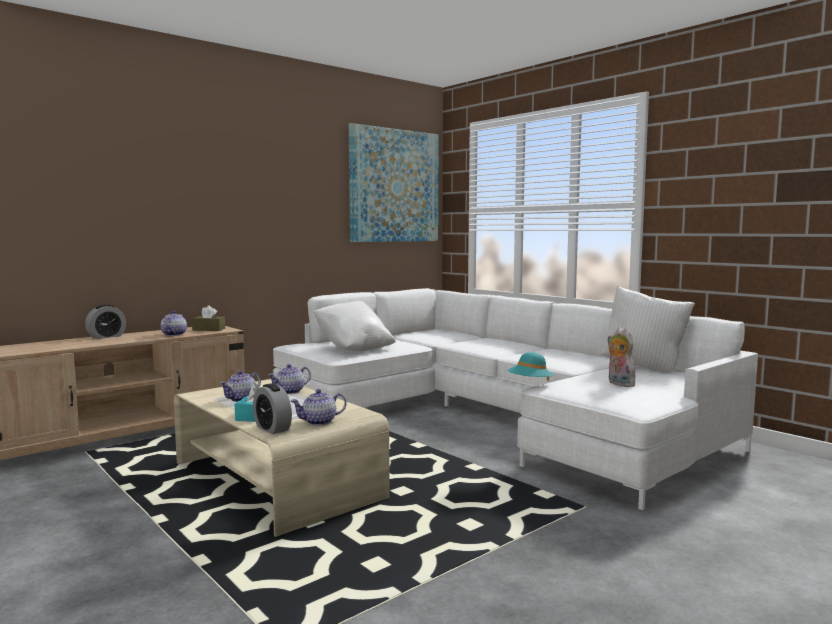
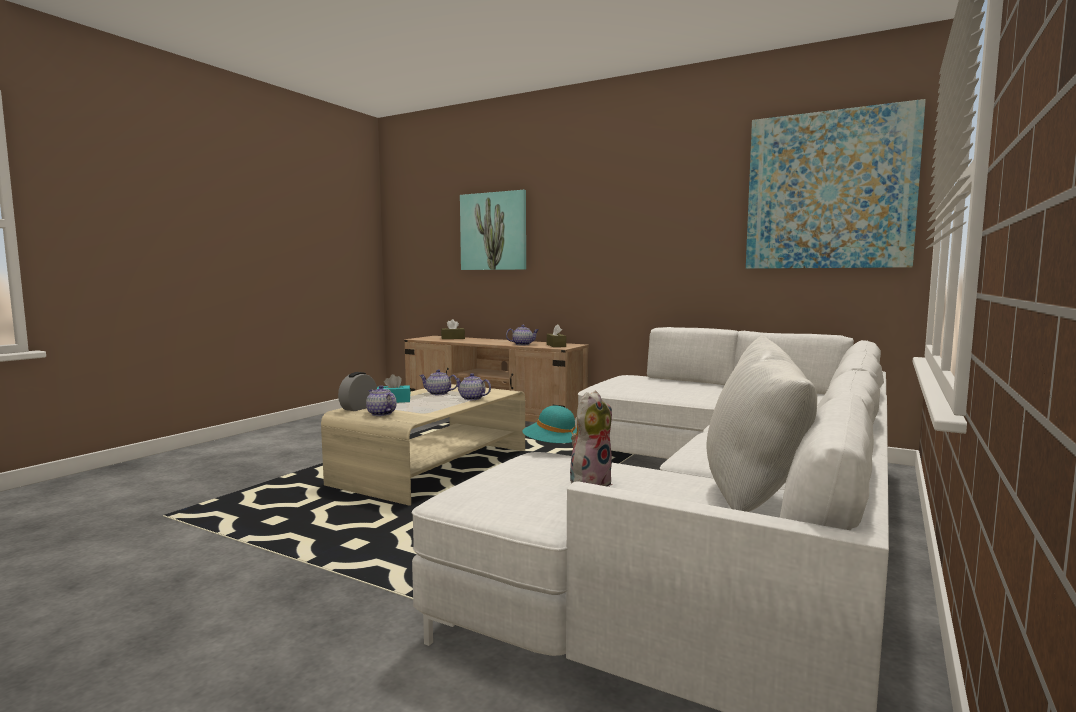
camera: 70 degrees right, 0 degrees up
alarm clock [85,304,126,339] -> none
white pillow [314,301,396,351] -> none
none -> brown tissue box [441,319,465,339]
none -> picture [460,190,526,270]

